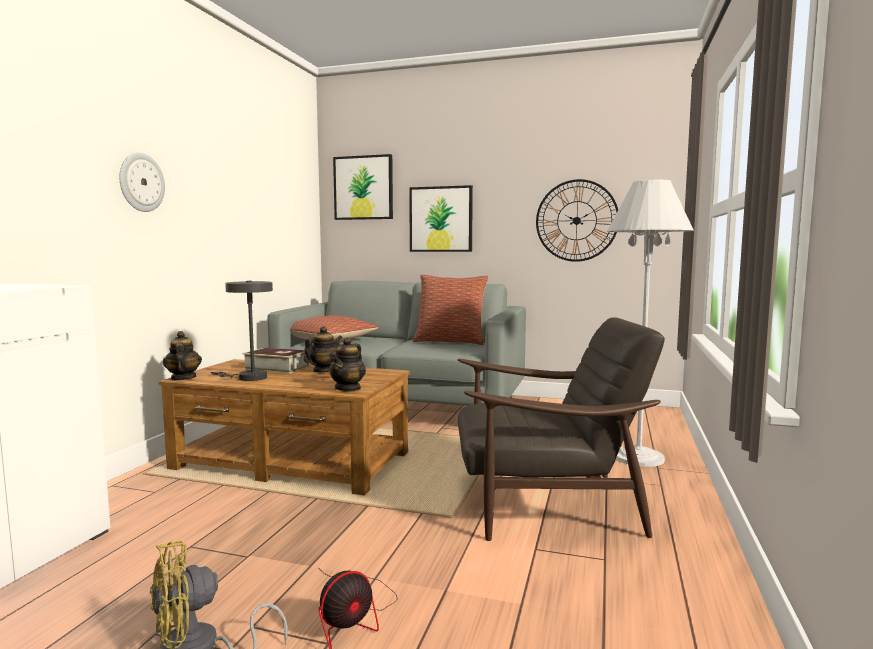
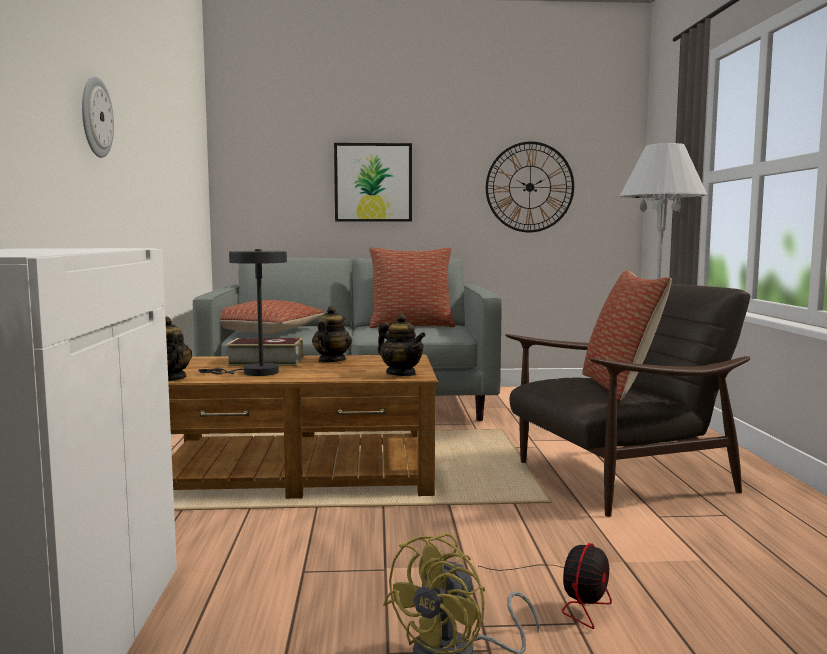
camera: 20 degrees left, 0 degrees up
teapot [329,338,366,392] -> teapot turned 45 degrees counterclockwise [378,314,426,376]
picture [333,154,393,220] -> none
none -> pillow [582,270,672,401]

